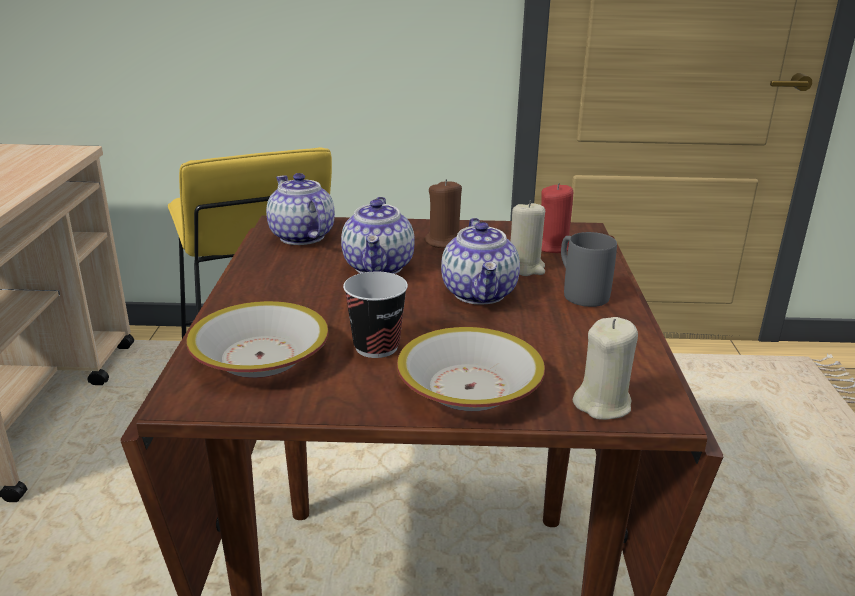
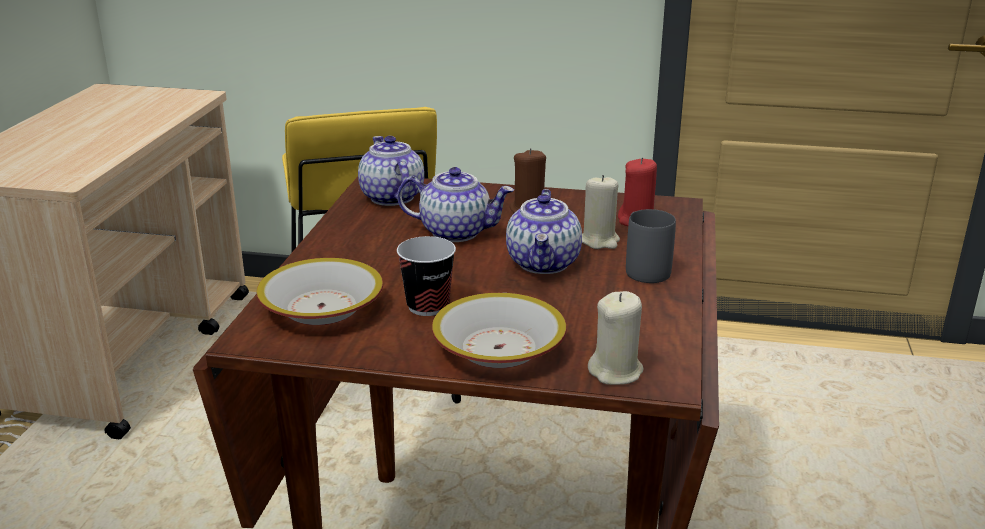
camera: 10 degrees right, 0 degrees up
teapot [341,197,415,274] -> teapot turned 90 degrees counterclockwise [397,167,514,242]

